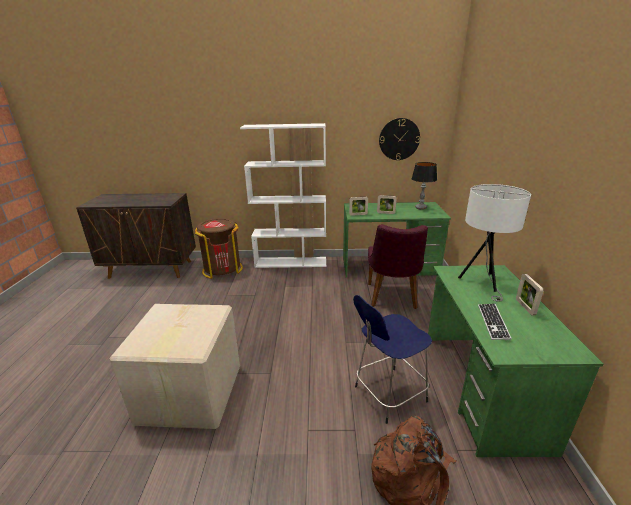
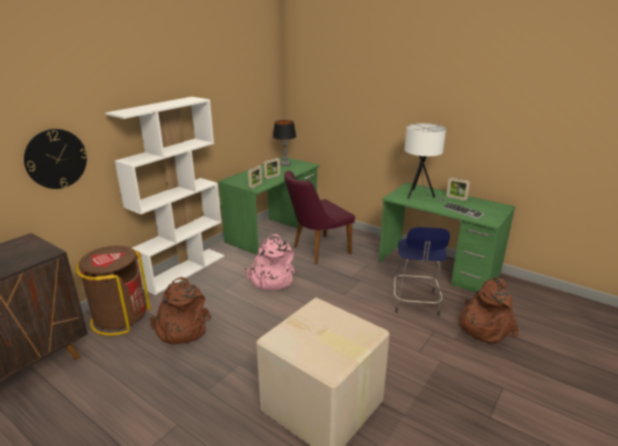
camera: 55 degrees left, 0 degrees up
purple chair [368,224,428,309] -> purple chair turned 105 degrees clockwise [284,171,355,264]
wall clock [379,118,420,160] -> wall clock moved to [24,129,87,189]
none -> brown backpack [149,277,211,344]
none -> pink backpack [245,234,296,290]

